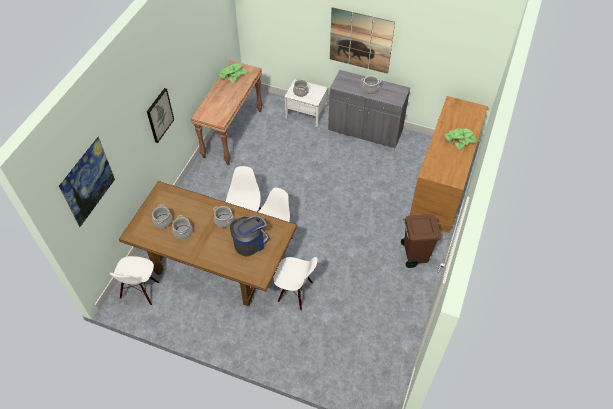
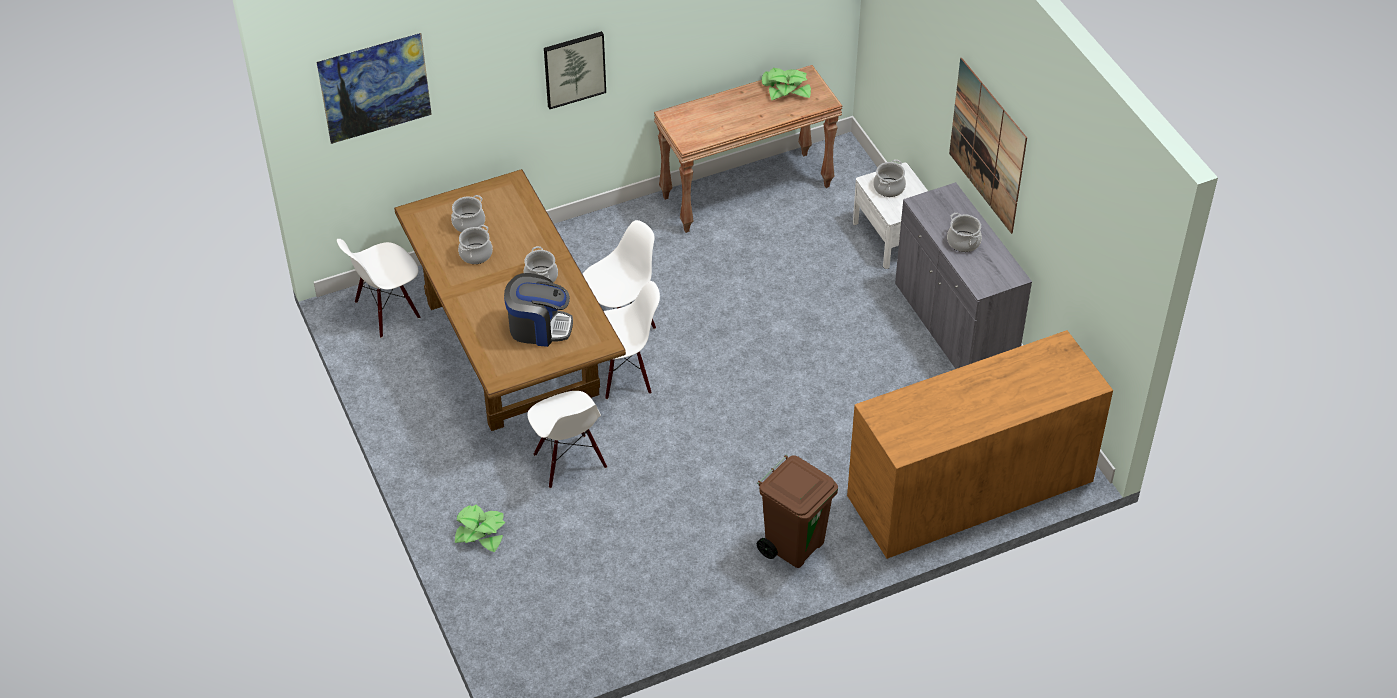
camera: 45 degrees right, 5 degrees down
potted plant [445,128,477,150] -> potted plant moved to [455,505,505,552]

